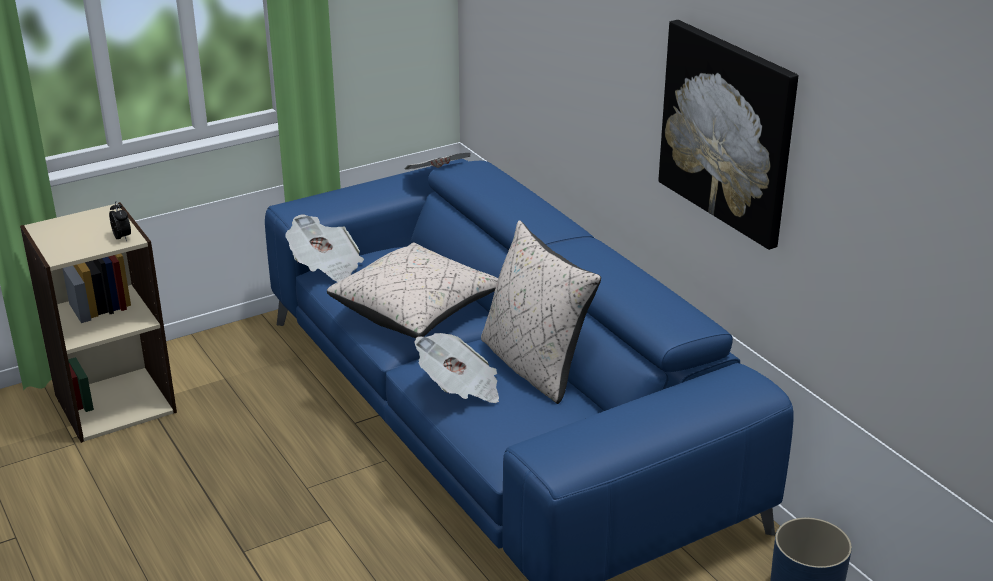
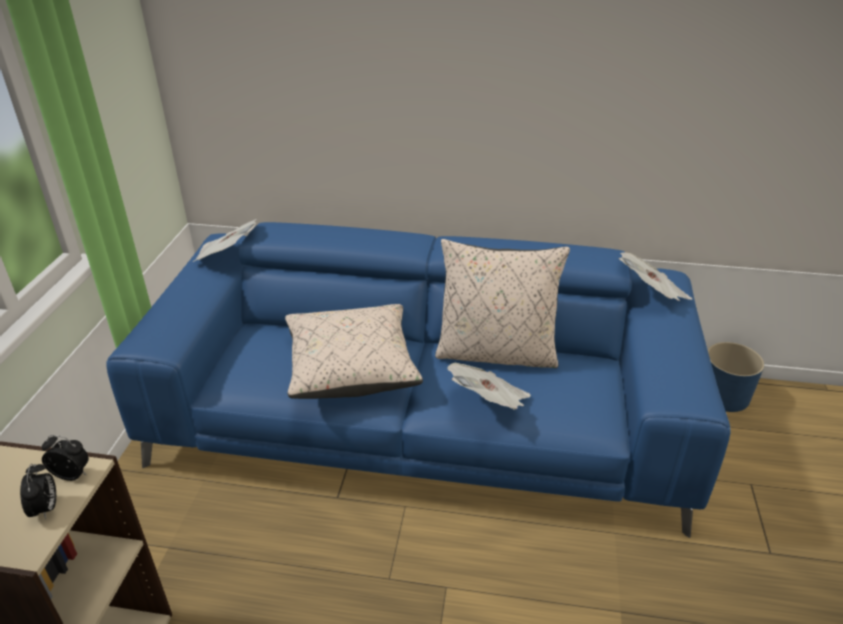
camera: 50 degrees left, 5 degrees up
newspaper [285,214,364,282] -> newspaper moved to [619,252,692,301]
picture [659,20,798,250] -> none
none -> alarm clock [20,464,56,520]

